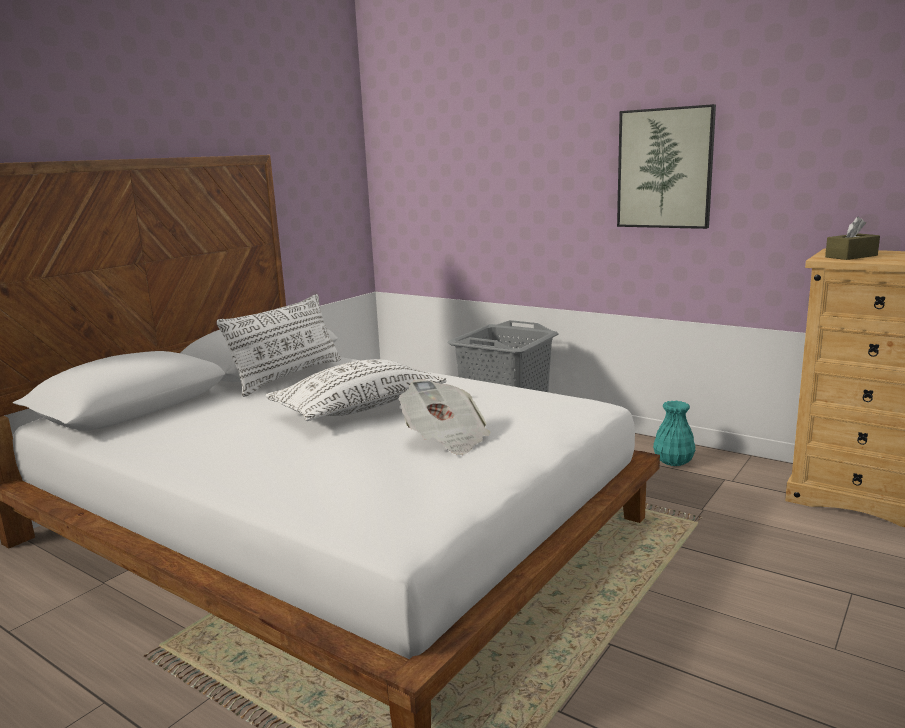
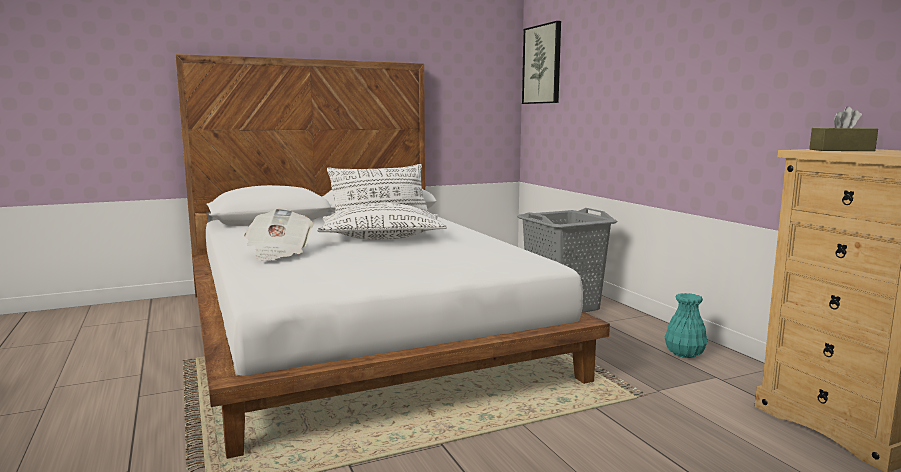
camera: 30 degrees right, 5 degrees down
newspaper [399,379,490,455] -> newspaper moved to [244,208,313,261]
picture [617,104,716,229] -> picture moved to [522,21,561,104]

